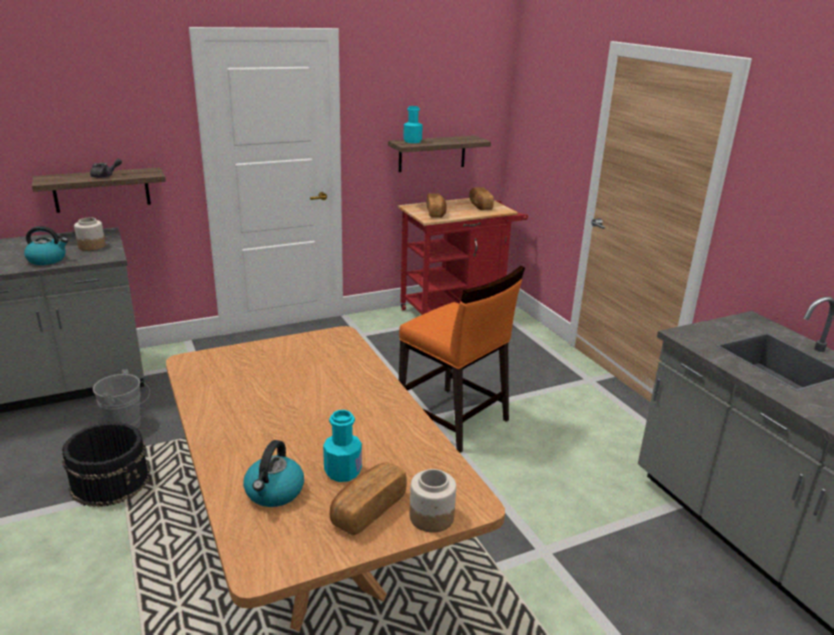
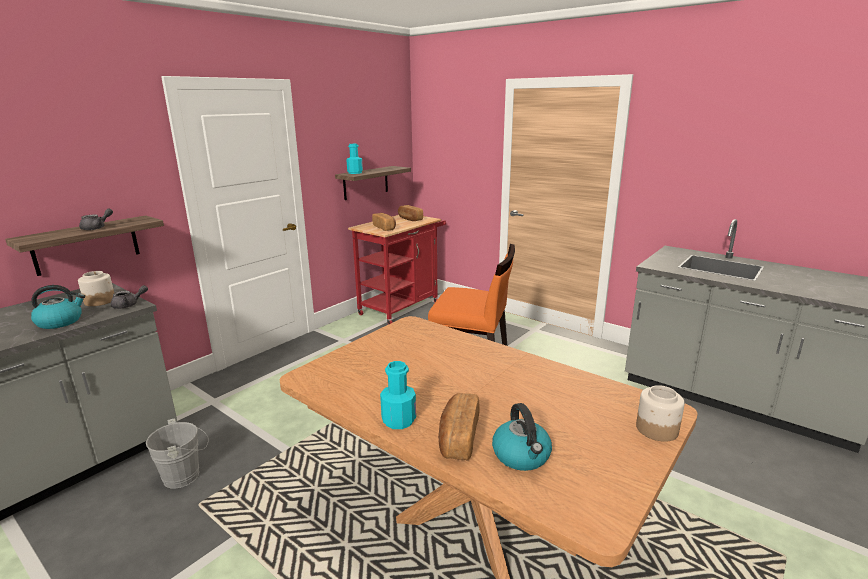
camera: 25 degrees left, 5 degrees down
black bucket [62,422,150,507] -> none
turquoise bottle [323,410,362,482] -> turquoise bottle moved to [380,361,416,429]
bread [330,463,407,536] -> bread moved to [438,393,480,461]
none -> grey teapot [111,285,148,309]

